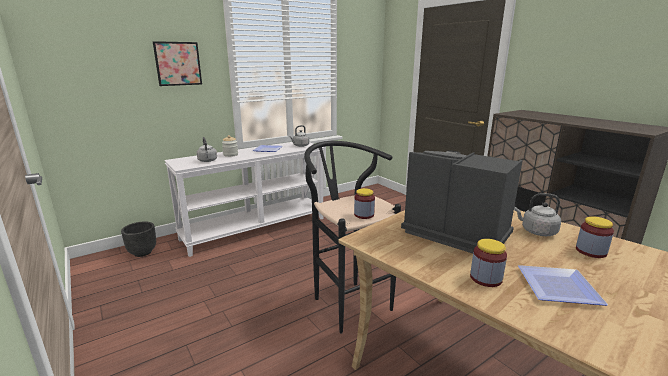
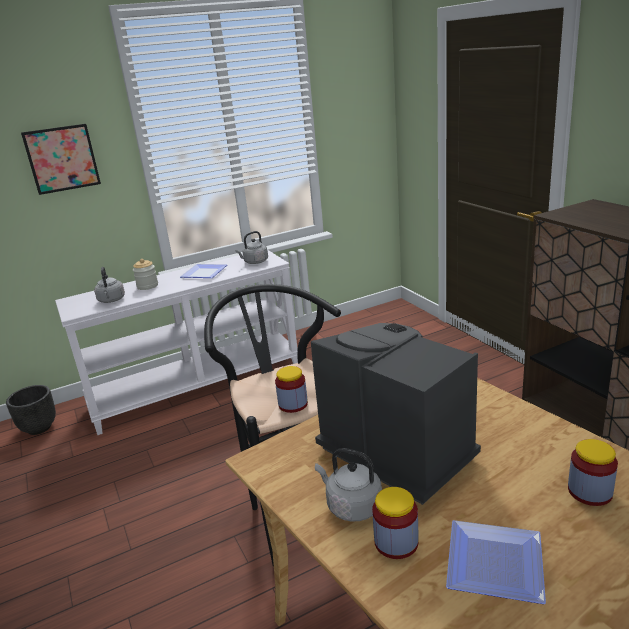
camera: 10 degrees right, 5 degrees up
grey kettle [514,193,561,236] -> grey kettle moved to [315,448,382,522]

